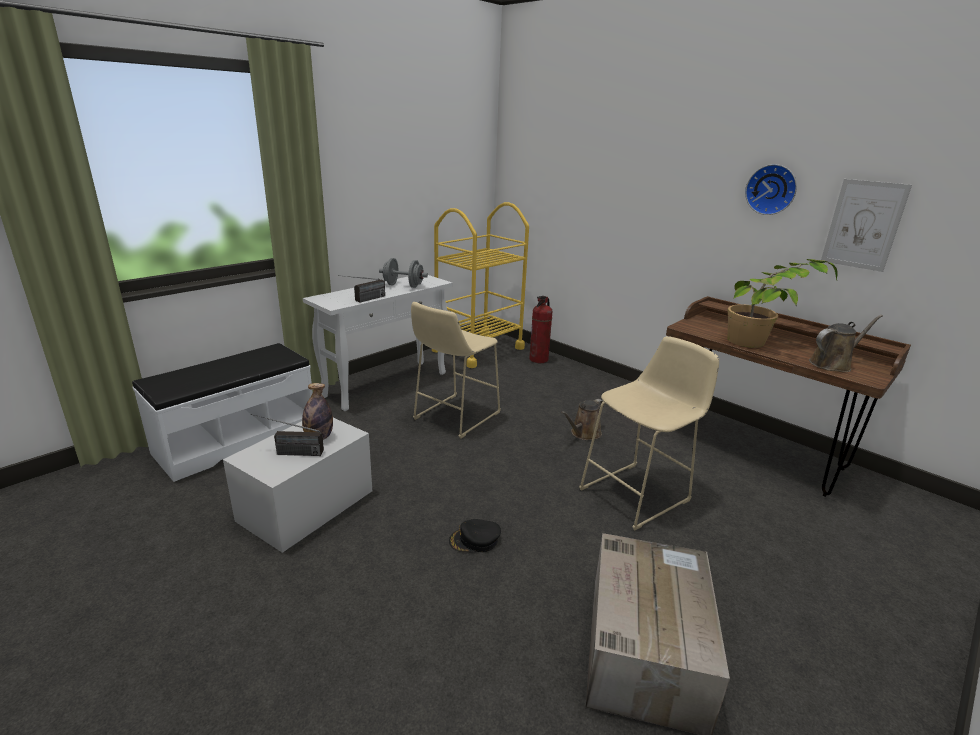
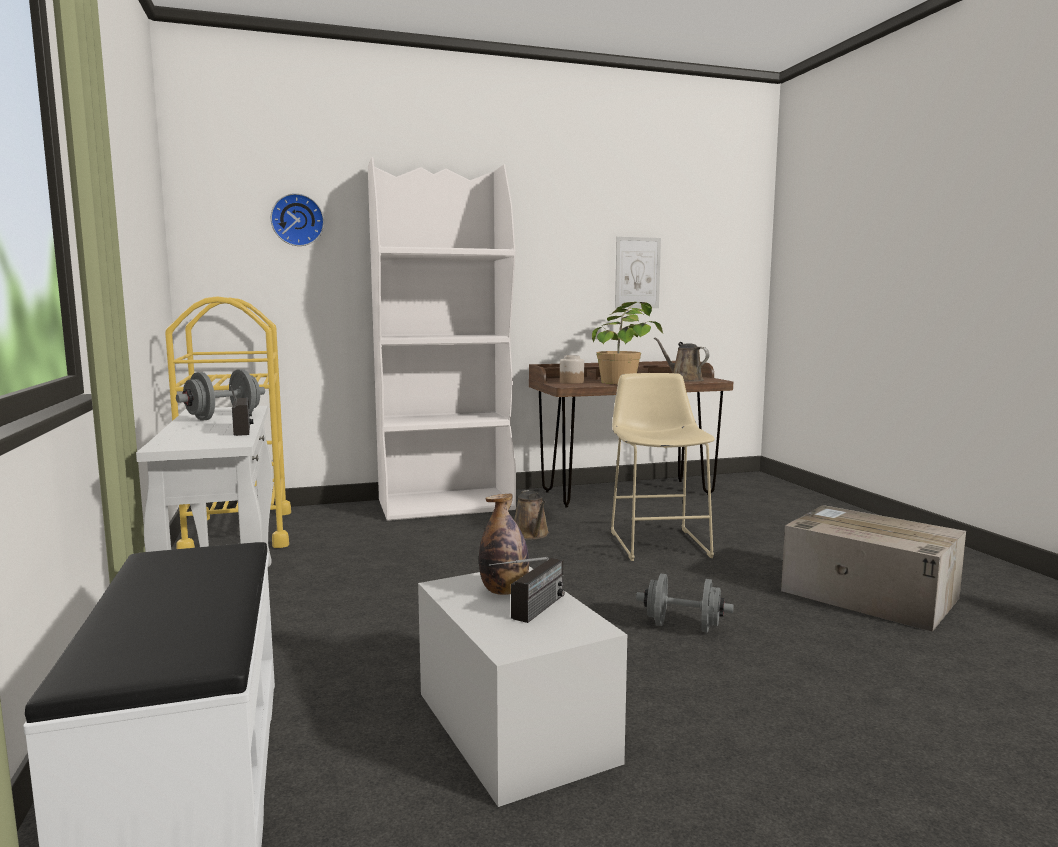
camera: 60 degrees left, 15 degrees down
beige stool [411,302,501,439] -> none
black cap [449,519,501,552] -> grey dumbbell [636,574,734,633]
fire extinguisher [529,296,552,363] -> none
wall clock [745,164,797,215] -> wall clock moved to [271,193,324,246]
brown watering can [809,315,883,372] -> brown watering can turned 45 degrees counterclockwise [654,337,710,382]
none -> white bookcase [368,157,516,521]
none -> jar [560,355,584,384]

